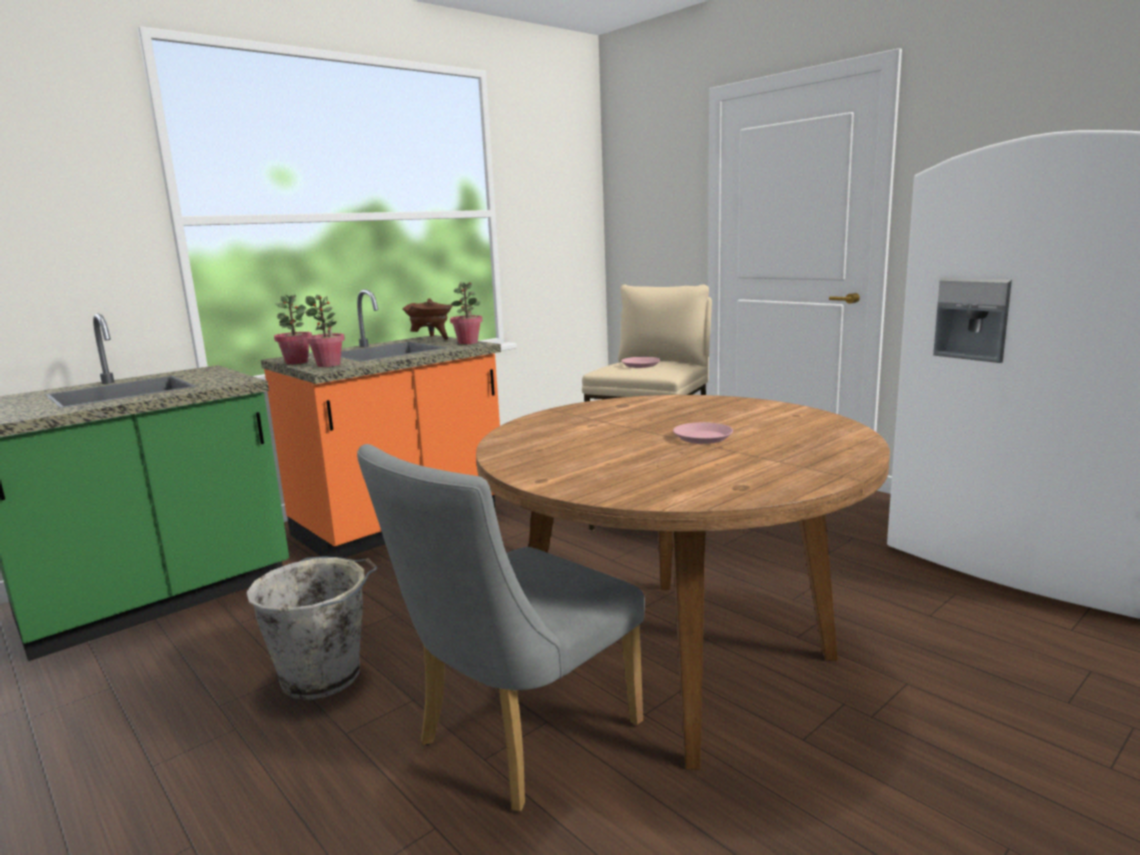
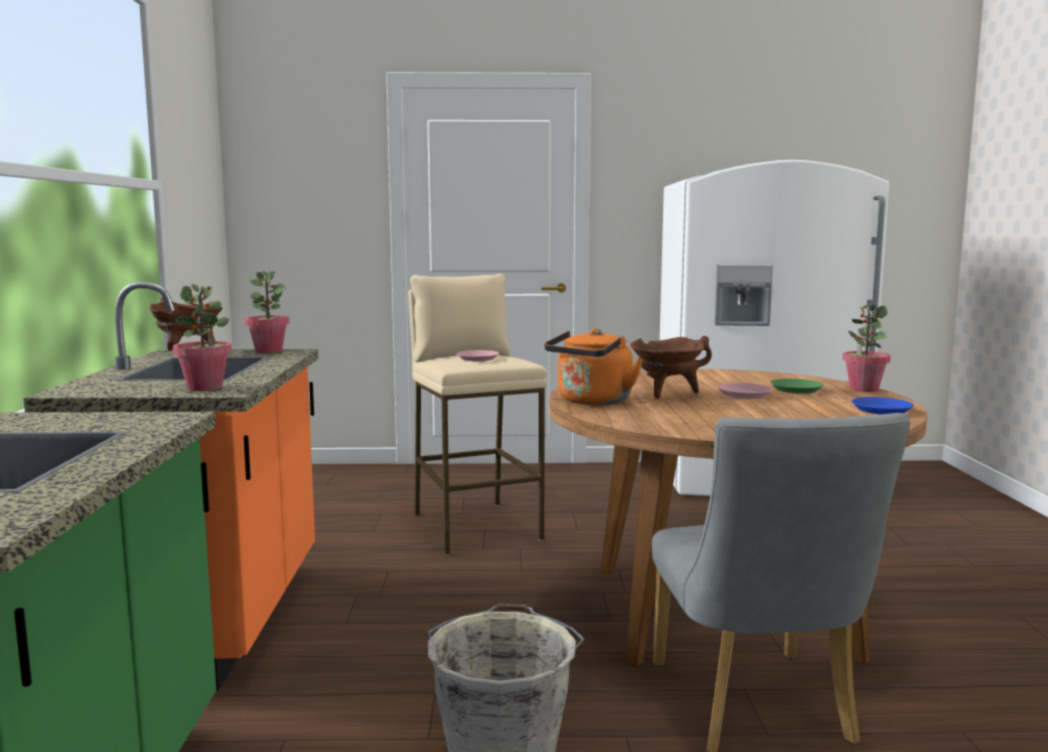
camera: 50 degrees left, 5 degrees down
potted plant [274,294,312,364] -> potted plant moved to [842,305,891,392]
none -> orange kettle [544,329,643,405]
none -> brown cooking pot [630,336,712,398]
none -> green plate [770,379,824,394]
none -> blue plate [852,397,914,414]

